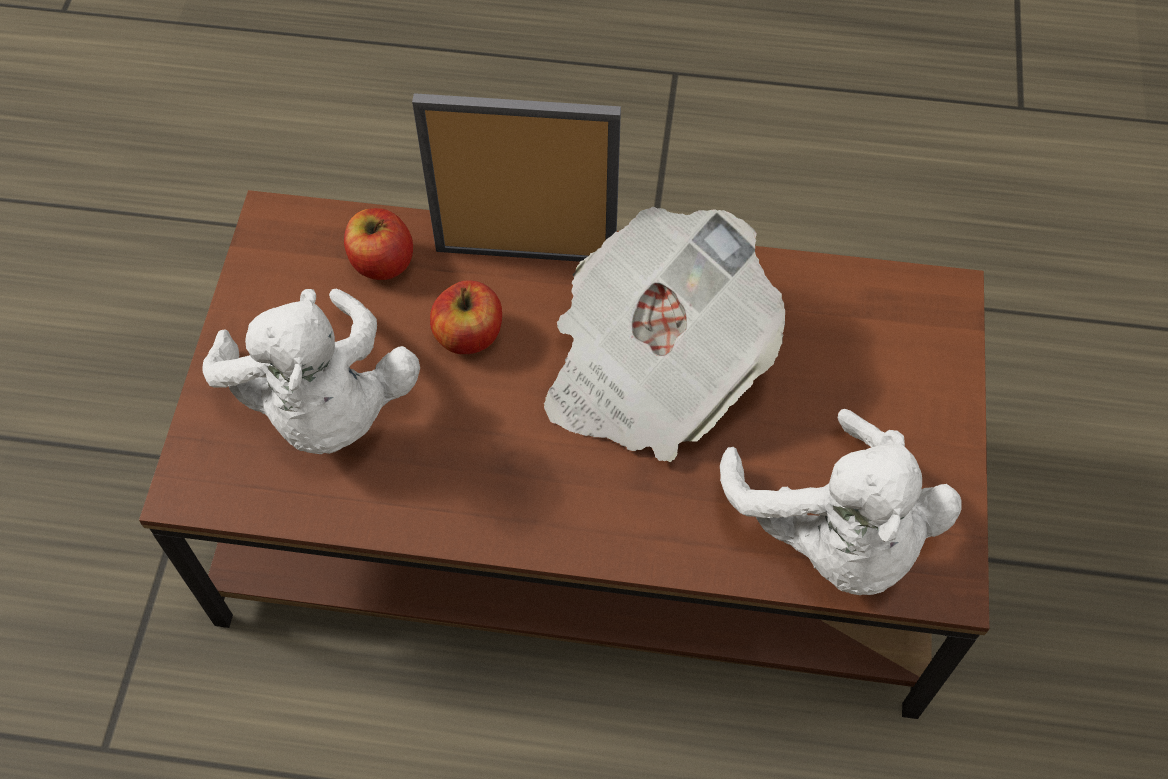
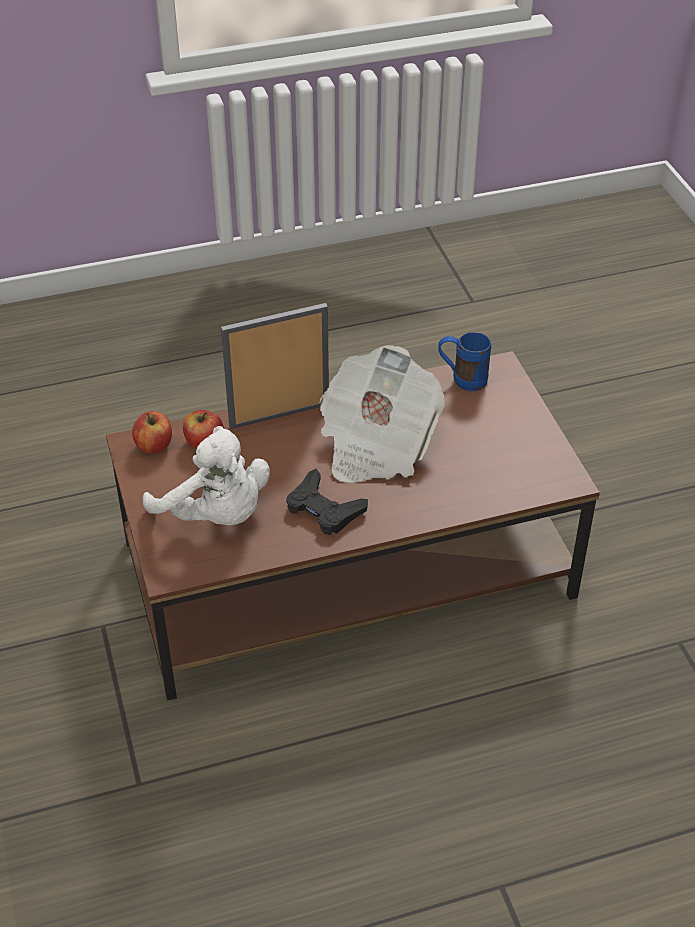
camera: 25 degrees left, 15 degrees down
apple [430,280,502,354] -> apple moved to [132,411,172,454]
white plush toy [720,409,962,595] -> none
none -> black game controller [286,469,368,535]
none -> blue mug [438,332,491,391]

